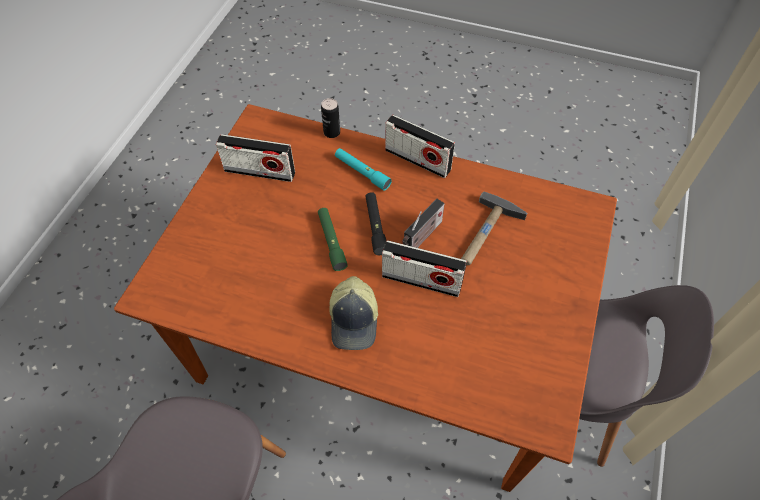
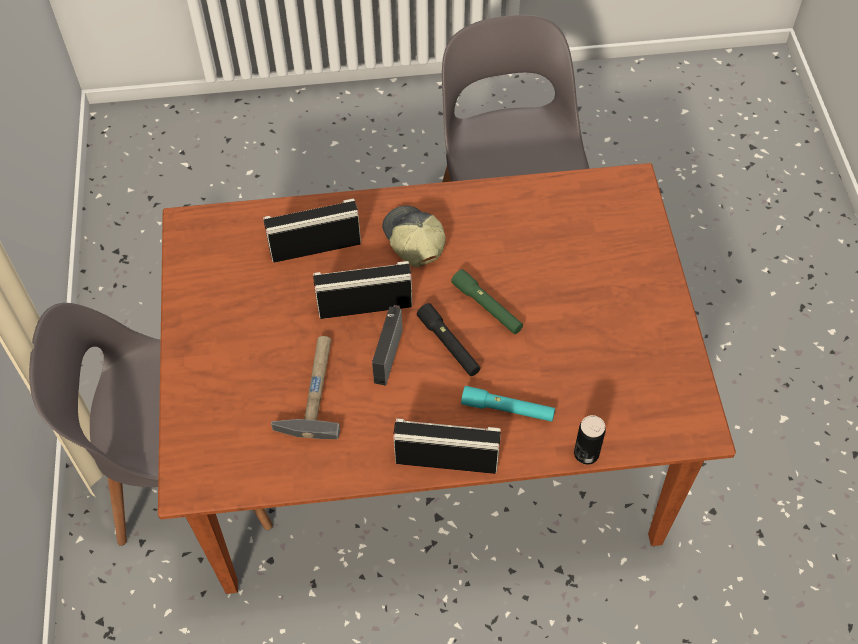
camera: 155 degrees right, 0 degrees up
radio [216,134,295,182] -> radio moved to [263,199,361,263]

